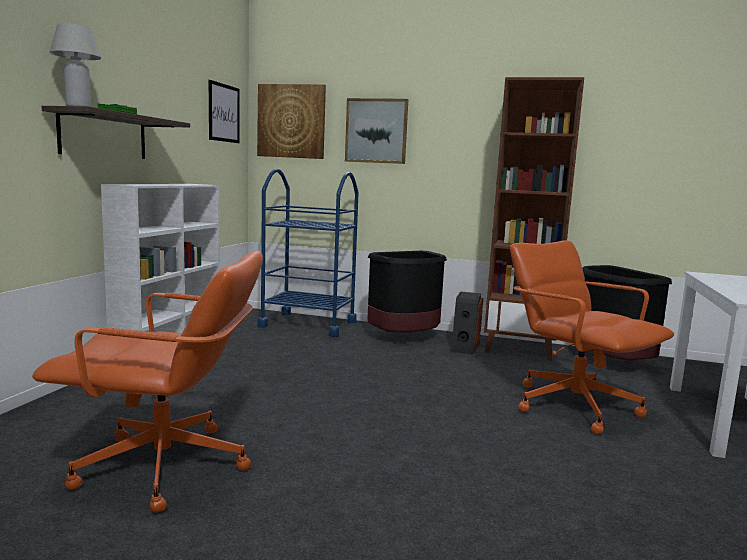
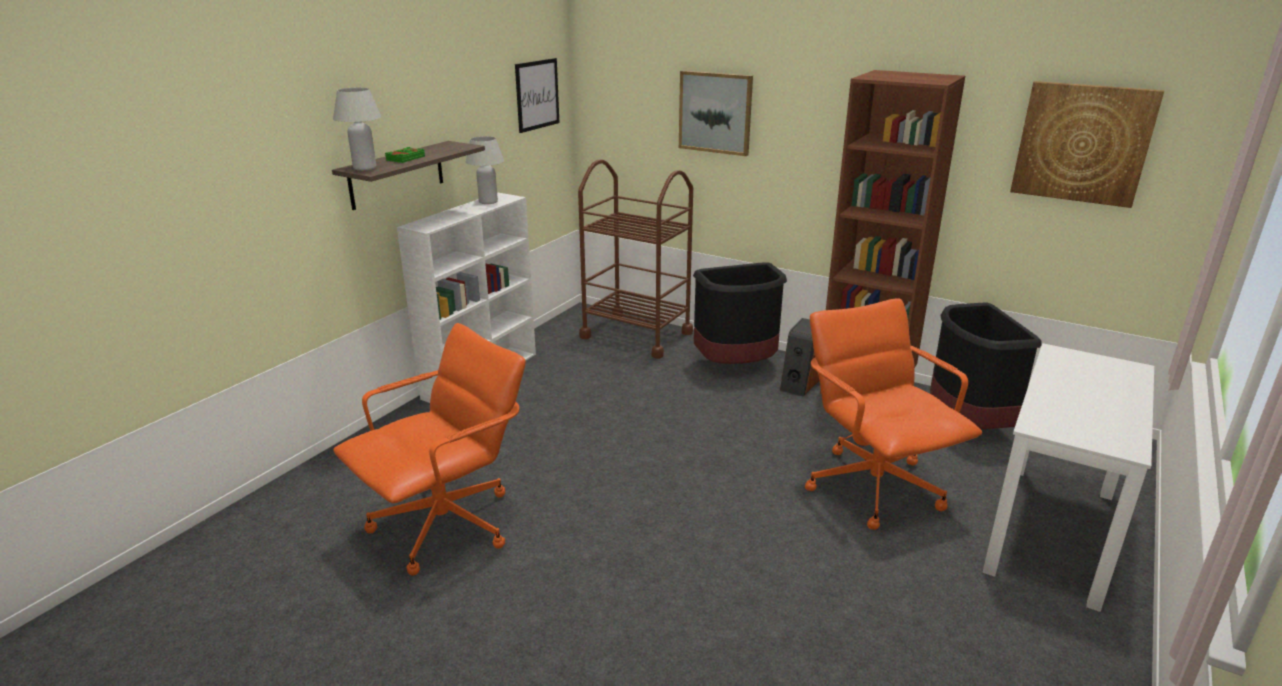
camera: 15 degrees right, 15 degrees up
orange office chair [32,251,263,513] -> orange office chair turned 60 degrees counterclockwise [333,323,526,576]
picture [257,84,326,159] -> picture moved to [1010,81,1164,208]
blue cart [257,169,359,337] -> brown cart [578,159,693,359]
none -> white table lamp [466,136,504,204]

